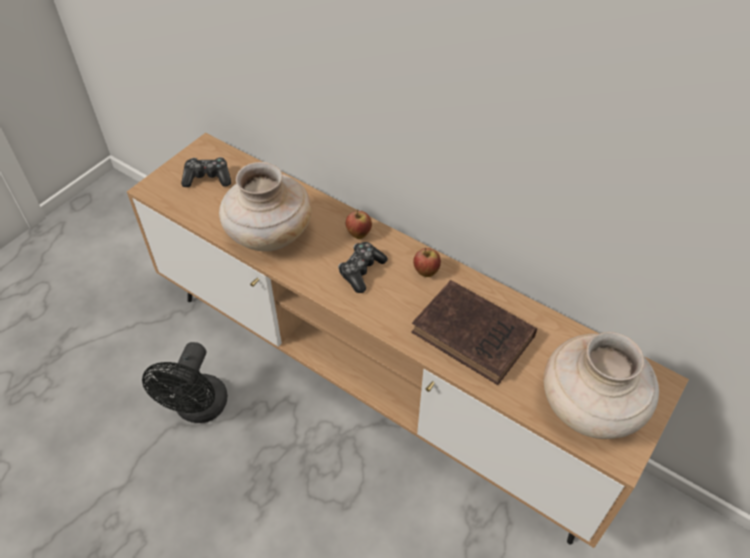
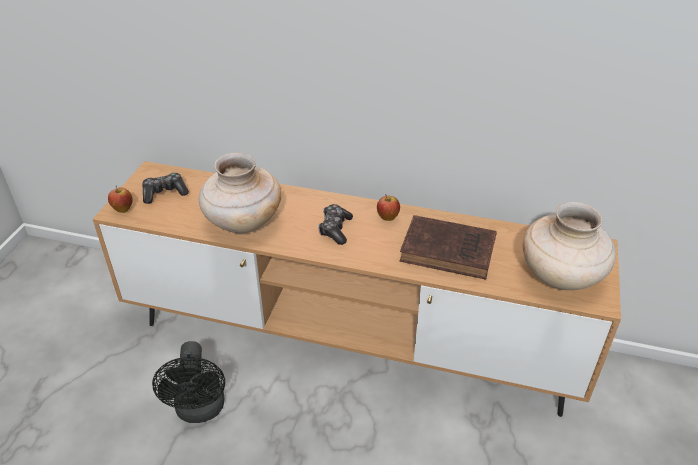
camera: 20 degrees left, 10 degrees down
apple [346,210,372,239] -> apple moved to [108,185,133,213]

